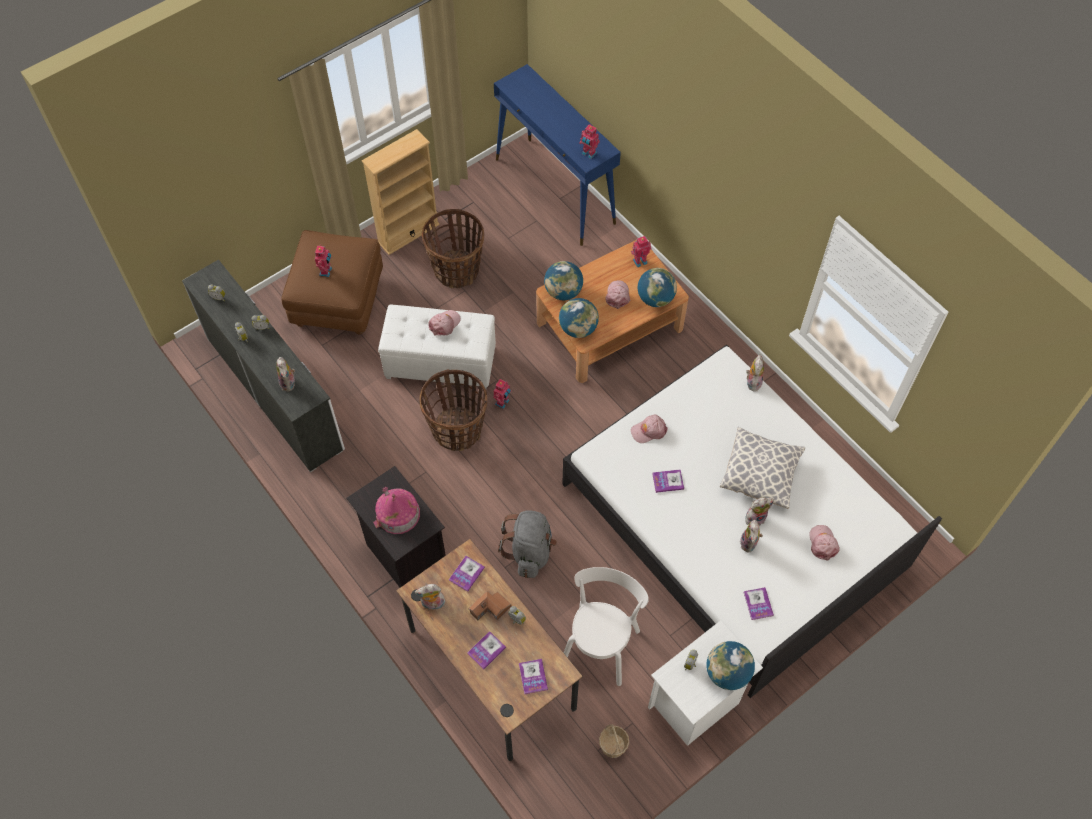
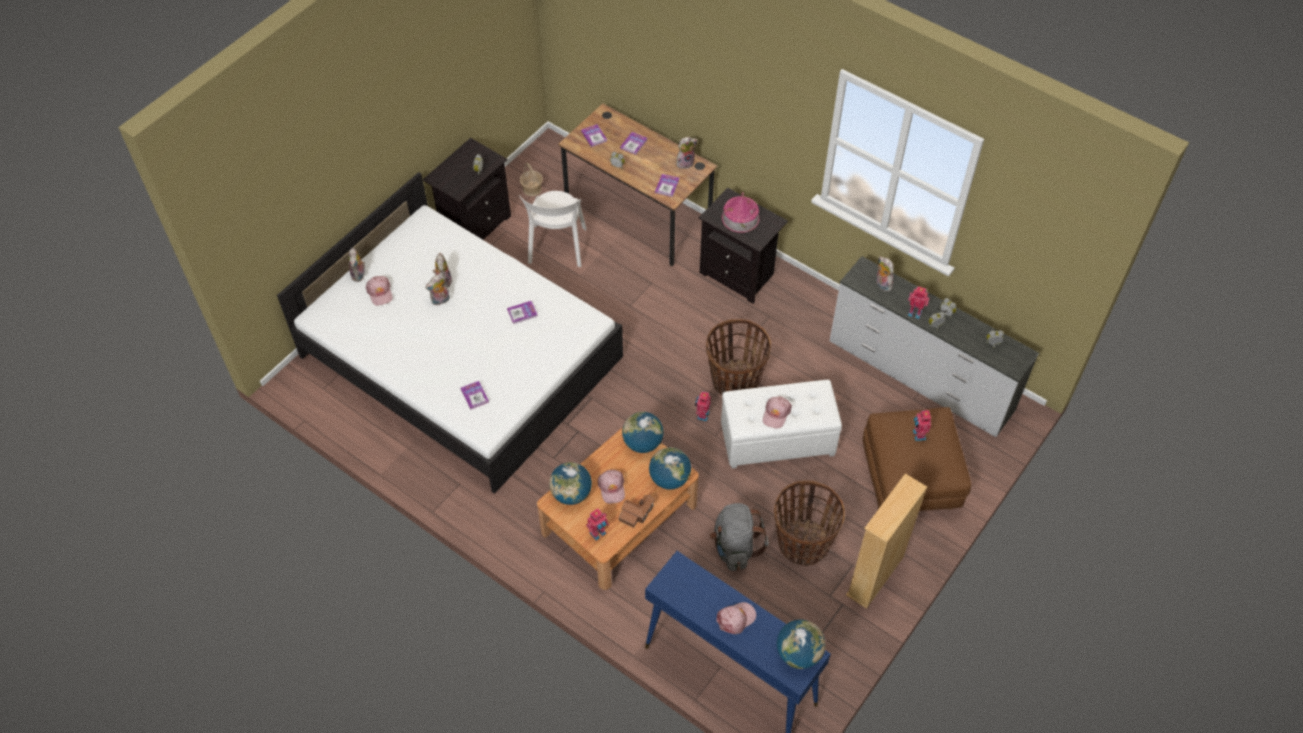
camera: 165 degrees right, 5 degrees down
toy house [468,591,511,620] -> toy house moved to [619,495,655,528]
grey backpack [498,510,557,578] -> grey backpack moved to [710,503,768,571]
toy robot [579,124,600,159] -> toy robot moved to [908,286,929,319]
pink cap [631,415,668,443] -> pink cap moved to [716,602,756,634]
white nightstand [648,620,763,746] -> black nightstand [423,138,511,240]
globe [706,641,755,690] -> globe moved to [777,620,825,669]
pillow [720,427,805,509] -> none
book [744,587,774,620] -> book moved to [460,381,489,409]
plush toy [746,354,764,392] -> plush toy moved to [348,248,365,282]

